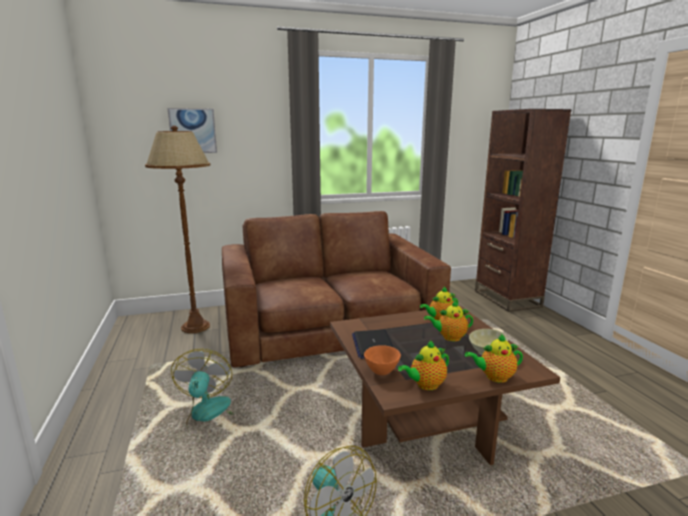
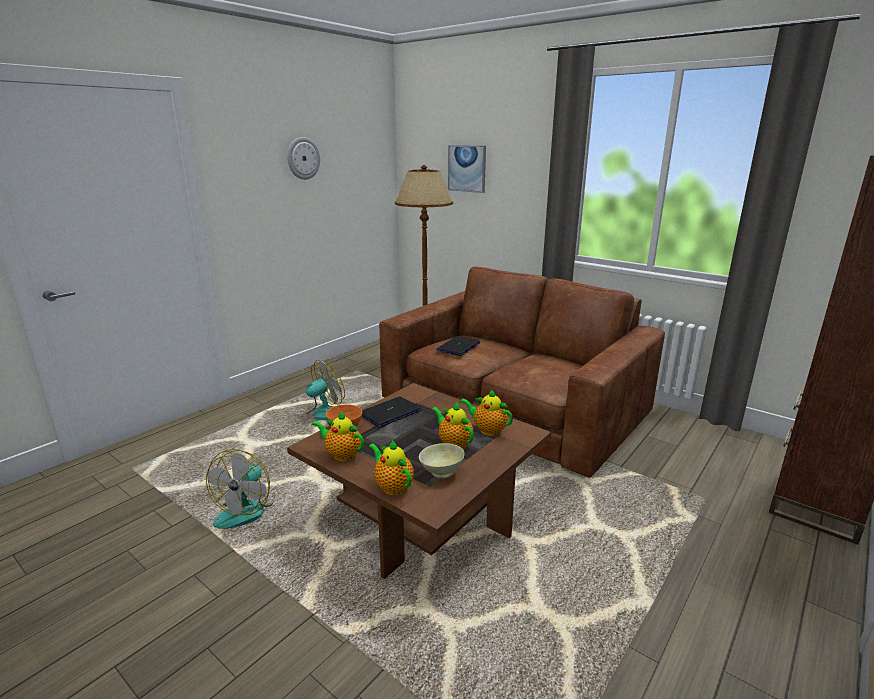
camera: 55 degrees right, 5 degrees up
none -> wall clock [287,137,320,180]
none -> laptop [436,336,480,356]

